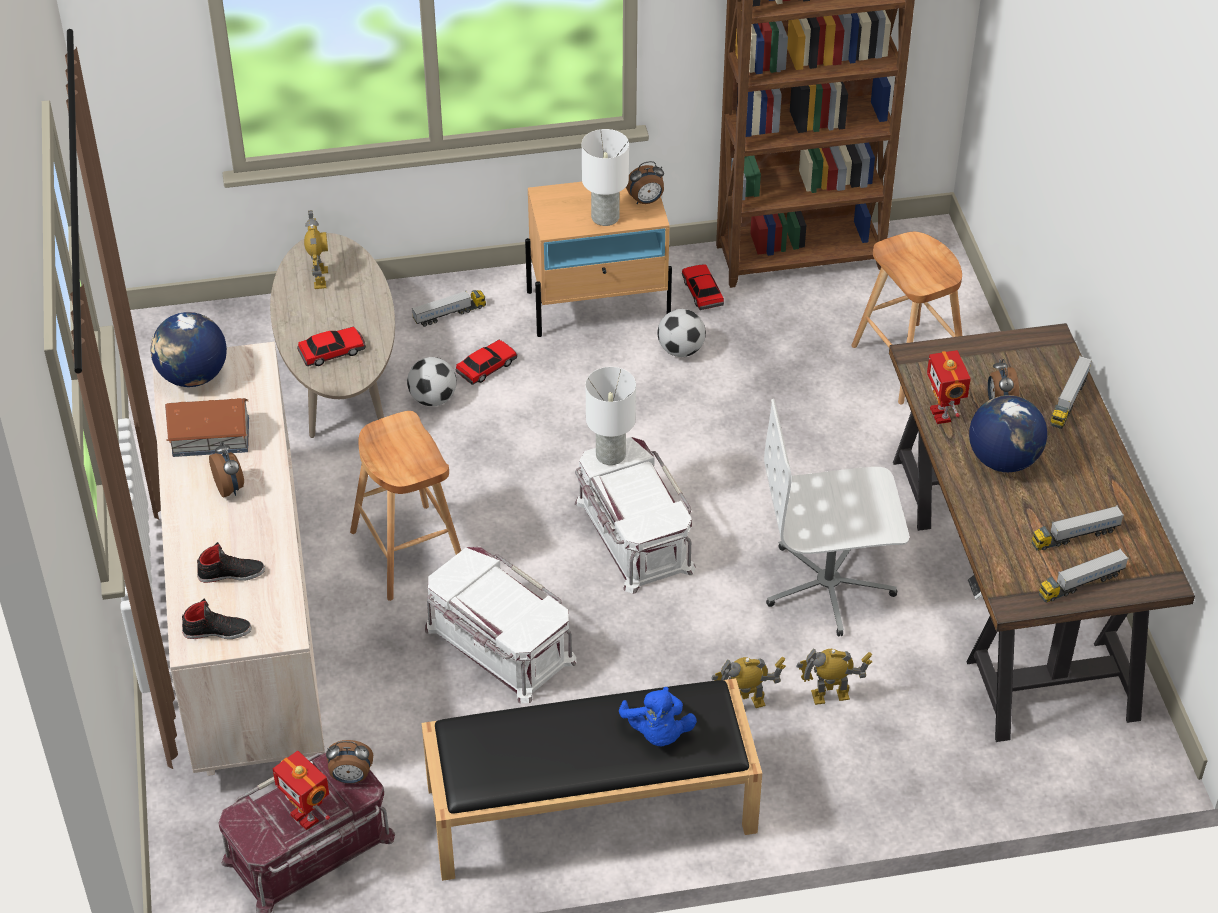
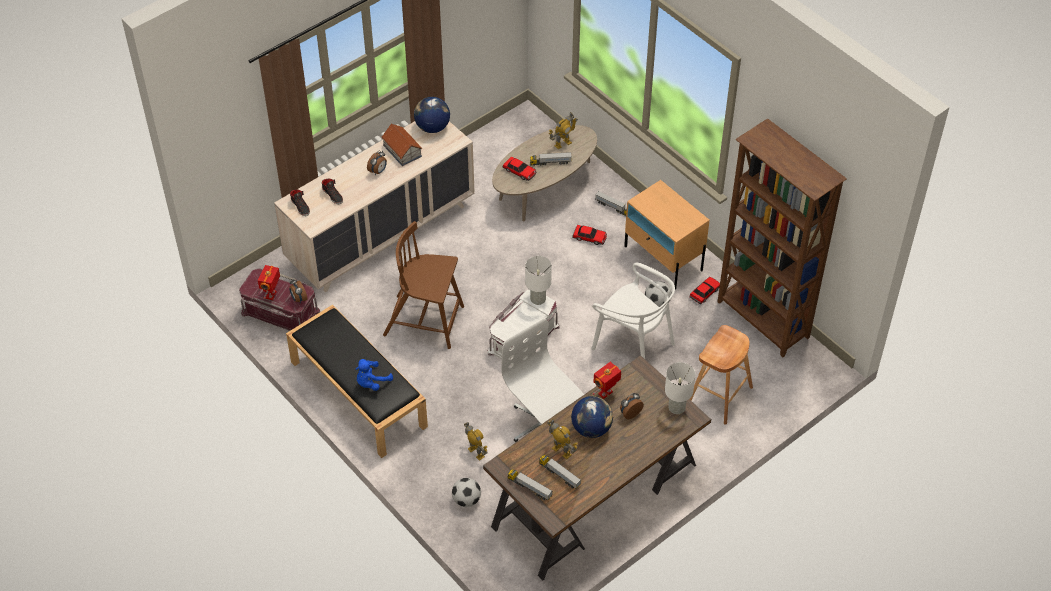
camera: 60 degrees right, 5 degrees up
brown stool [350,411,461,601] -> none
football [407,357,457,406] -> football moved to [452,478,481,507]
white storage box [425,547,577,703] -> brown chair [383,221,464,349]
white table lamp [582,129,629,226] -> white table lamp moved to [665,362,696,414]
alarm clock [626,161,664,204] -> none
toy robot [711,657,786,708] -> toy robot moved to [547,420,578,459]
toy truck [1050,355,1092,429] -> toy truck moved to [530,152,572,166]
none -> white chair [591,262,675,359]

